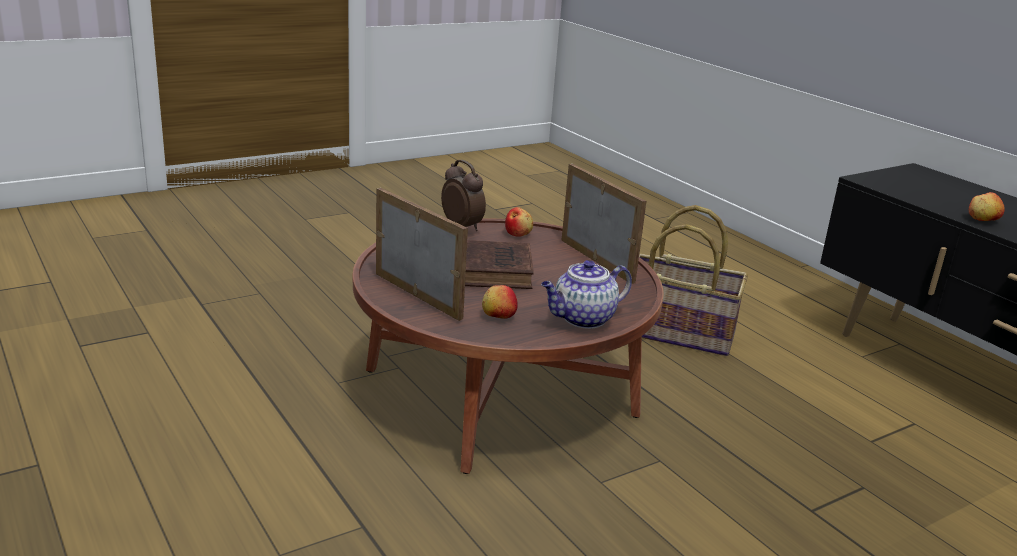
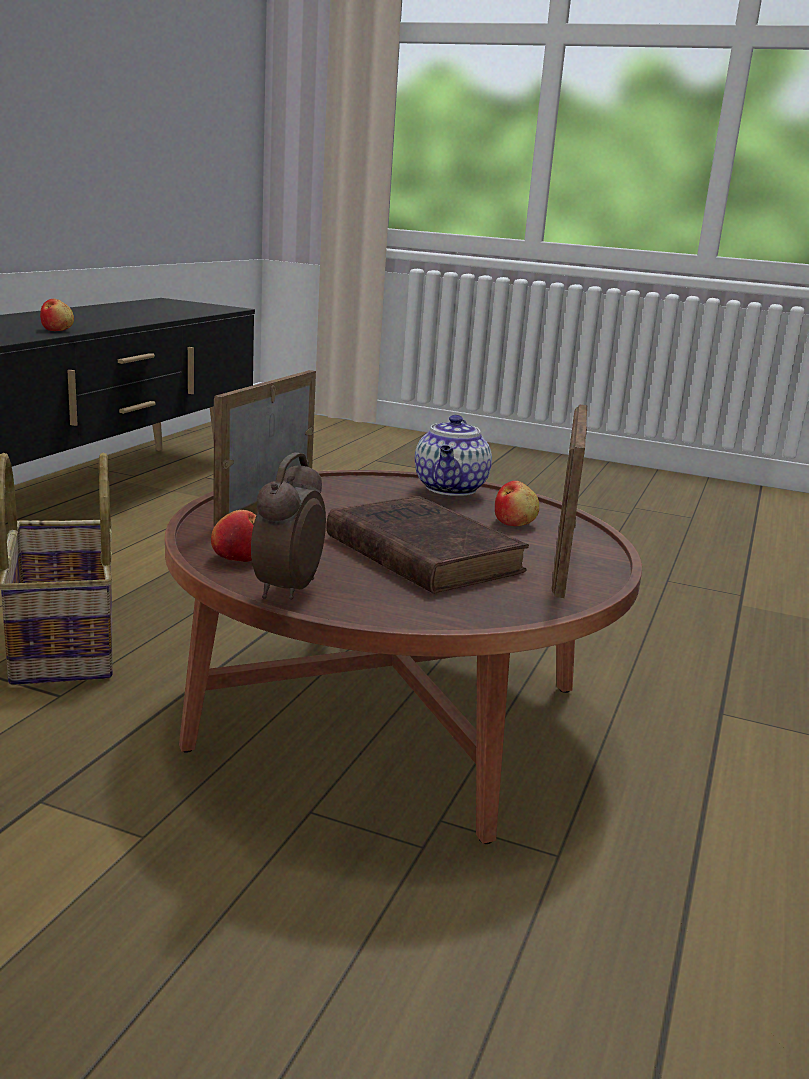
camera: 125 degrees left, 5 degrees down
teapot [541,260,632,329] -> teapot turned 75 degrees clockwise [415,415,492,496]

